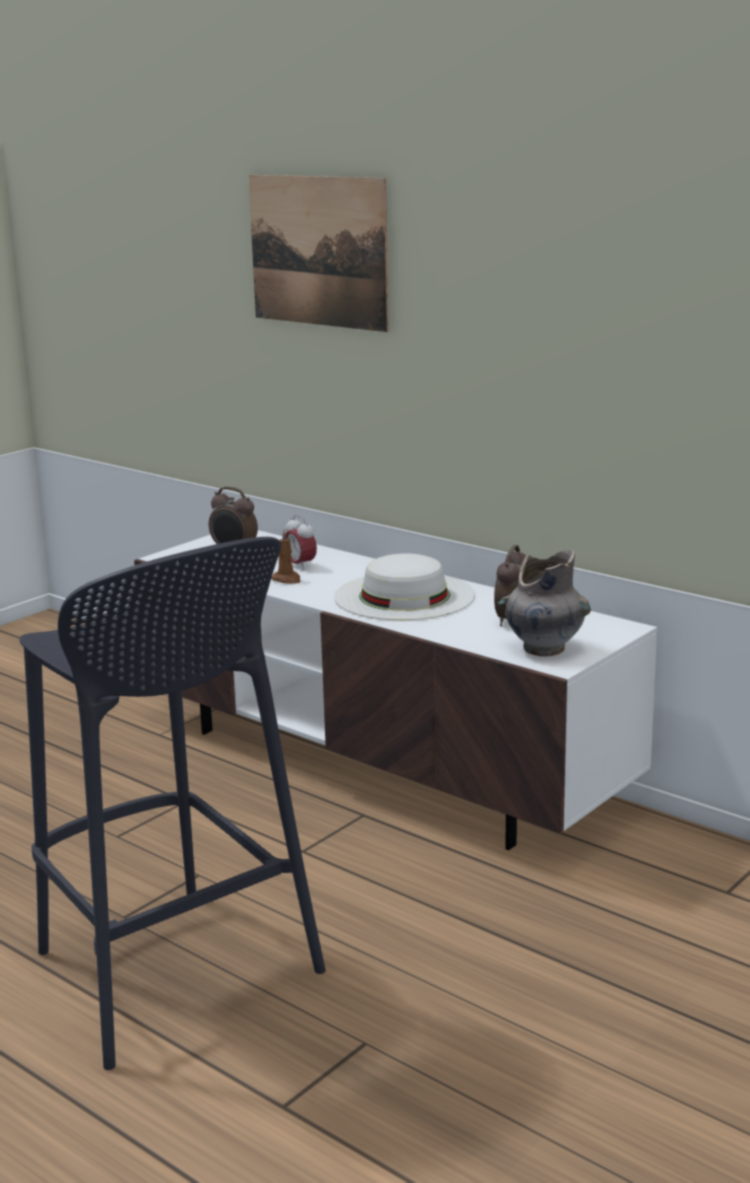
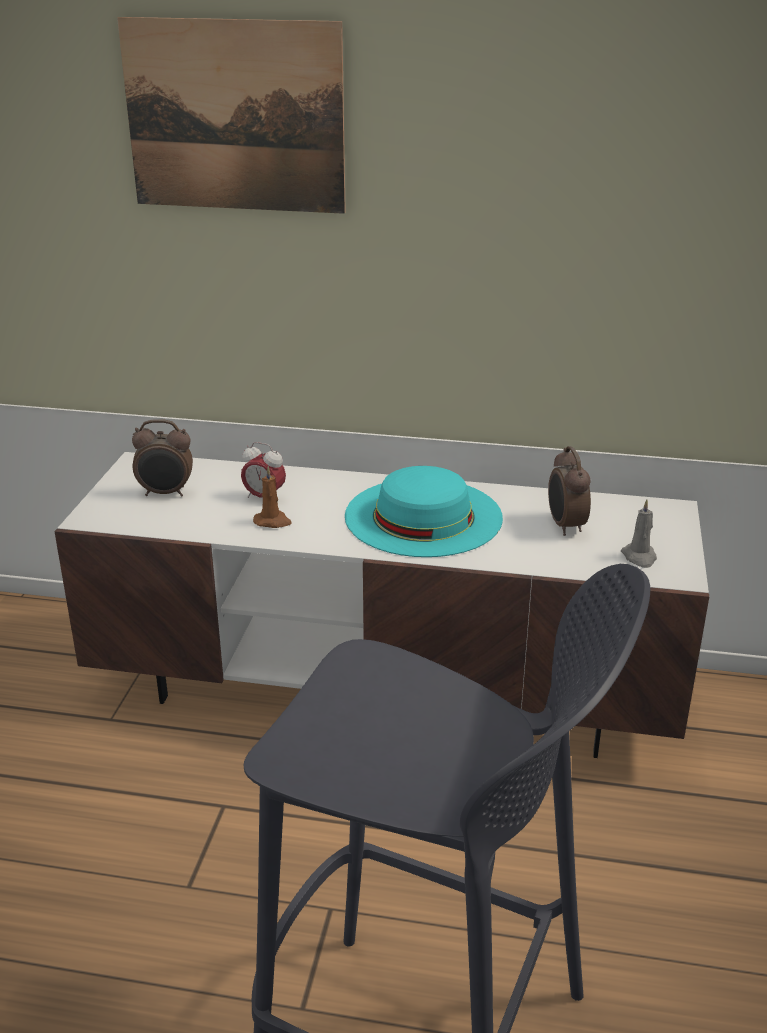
camera: 30 degrees left, 10 degrees up
white hat [334,554,475,620] -> turquoise hat [345,466,503,557]
grey vase [497,550,591,656] -> grey candle [621,499,657,568]

